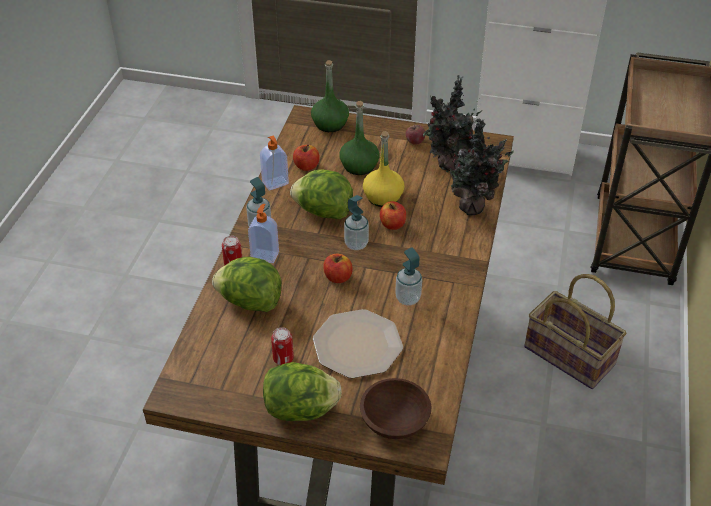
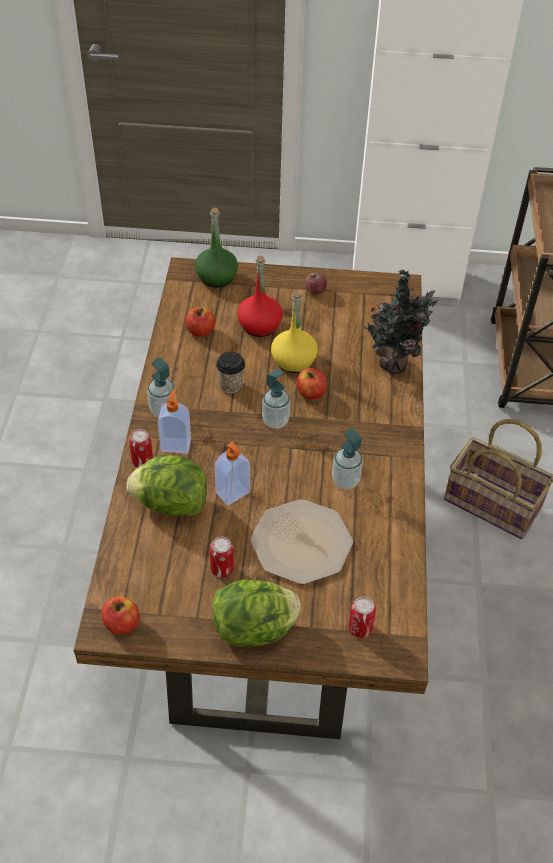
camera: 10 degrees left, 5 degrees up
soap dispenser [260,136,289,191] -> soap dispenser moved to [215,442,250,506]
lettuce [290,170,353,219] -> cup [216,351,245,393]
apple [323,254,353,283] -> apple moved to [101,596,140,635]
green bottle [339,101,380,175] -> red bottle [237,255,283,337]
brown bowl [360,378,431,439] -> can [348,596,376,638]
potted plant [423,75,483,171] -> none

